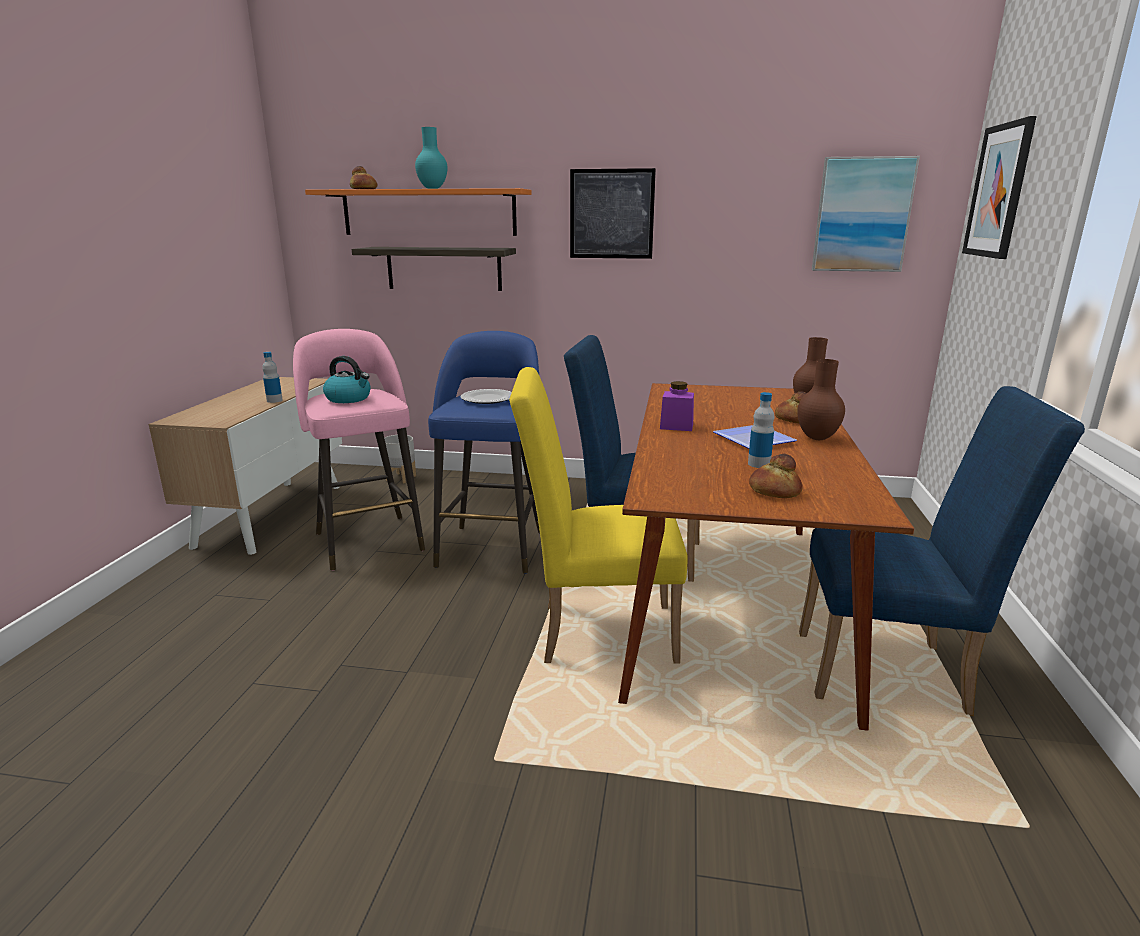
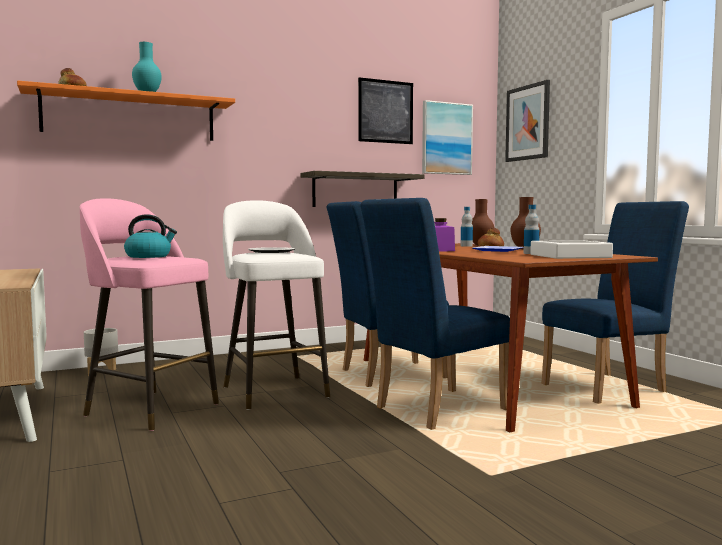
camera: 35 degrees left, 15 degrees down
bottle [262,352,283,403] -> bottle moved to [461,207,473,247]
shelf [352,247,516,291] -> shelf moved to [300,171,425,207]
blue stool [428,331,540,574] -> white stool [223,200,330,410]
yellow chair [509,367,688,664] -> blue chair [360,198,510,430]
picture [570,168,656,259] -> picture moved to [358,77,413,144]
bread [749,454,803,498] -> white tray [530,240,613,259]

